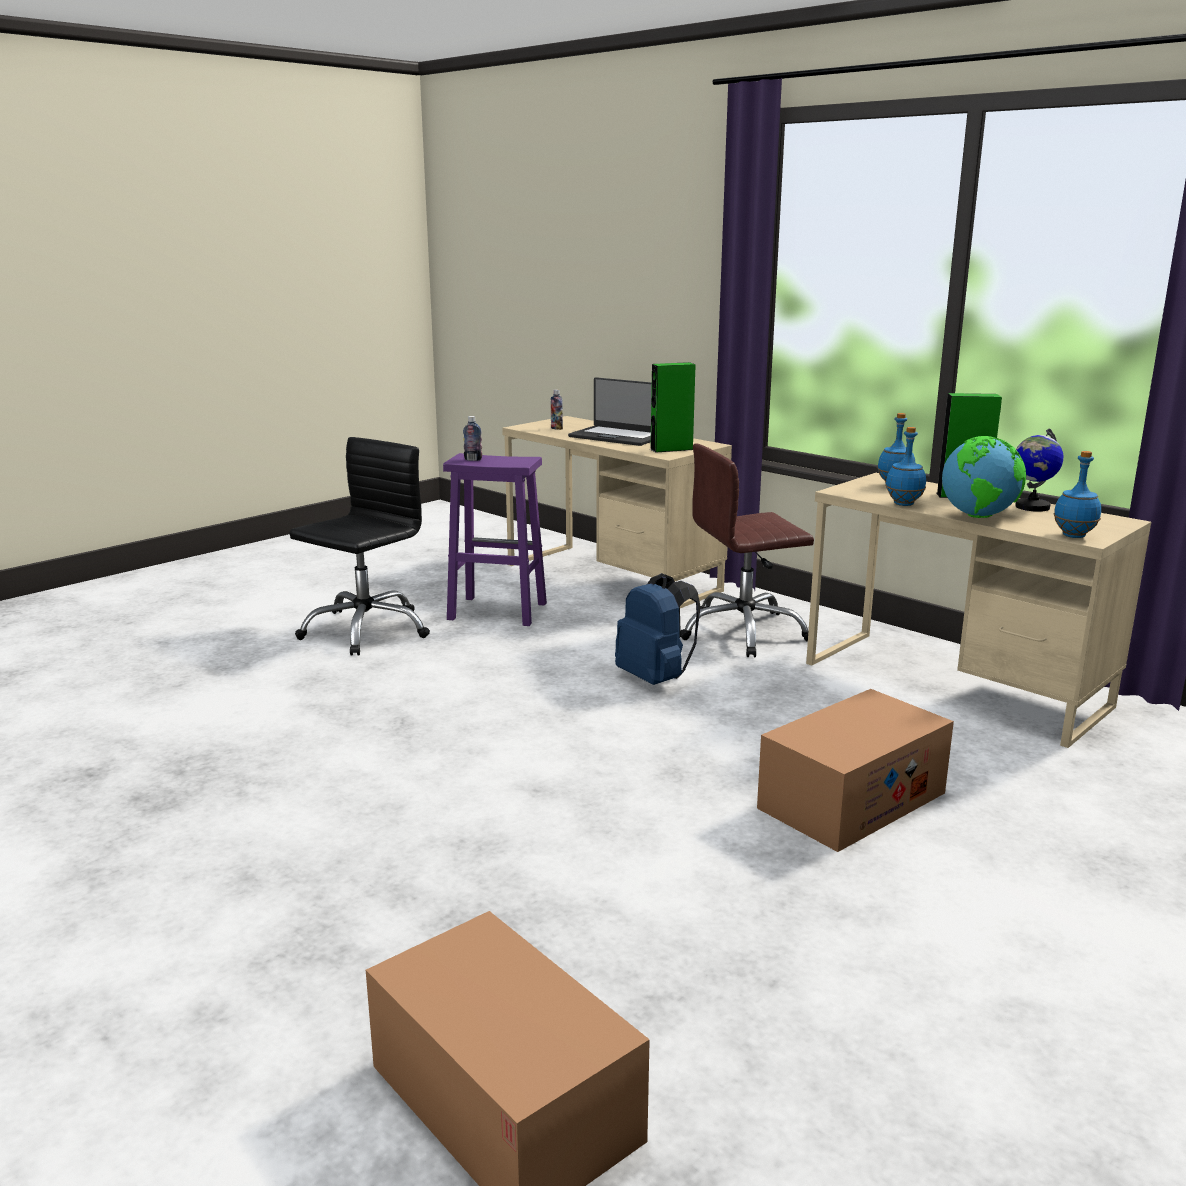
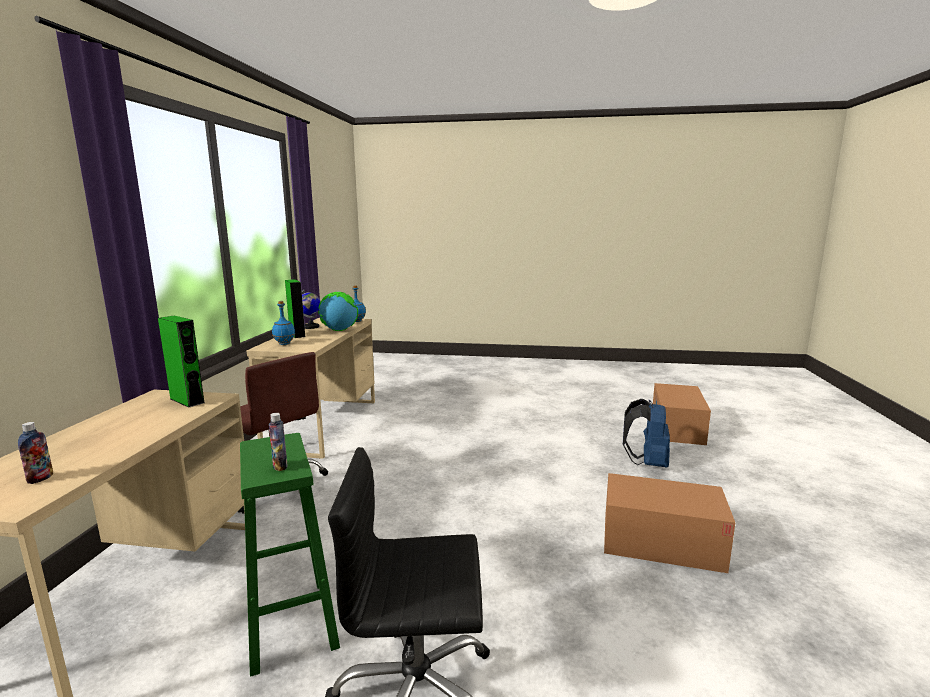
camera: 125 degrees left, 5 degrees down
purple stool [443,453,547,626] -> green stool [240,433,340,677]
laptop [568,377,652,446] -> none
blue backpack [615,573,701,685] -> blue backpack moved to [623,399,670,467]
cardboard box [757,689,954,852] -> cardboard box moved to [604,473,735,573]
blue bottle [885,427,926,506] -> none

